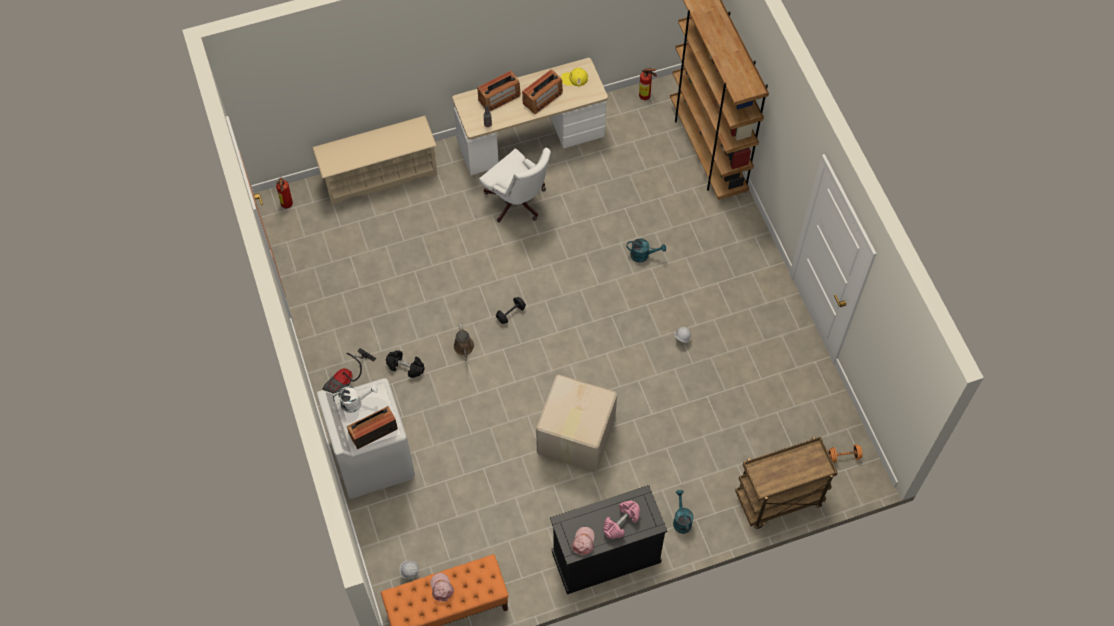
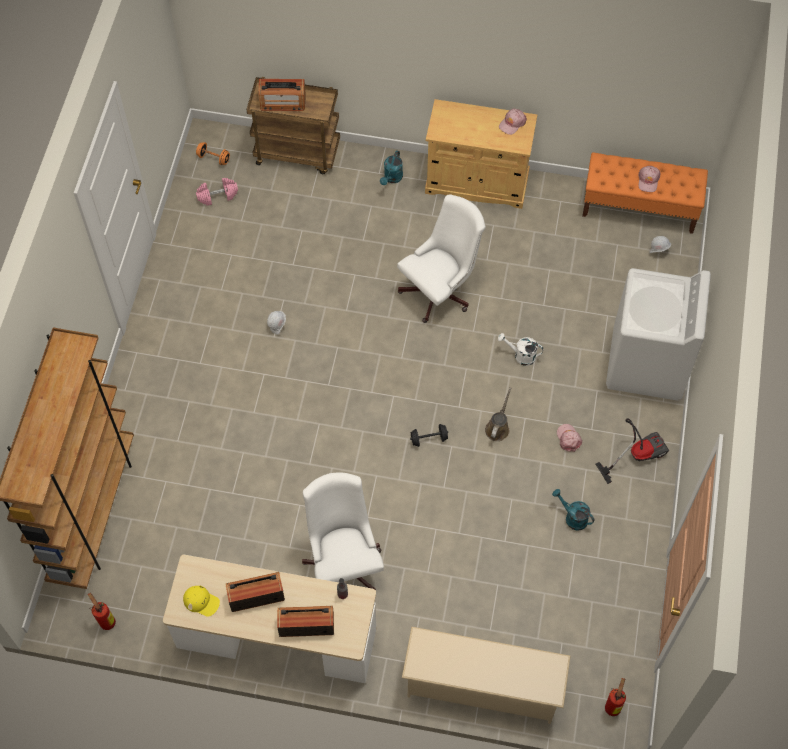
camera: 150 degrees left, 0 degrees up
white watering can [333,385,378,413] -> white watering can moved to [498,333,543,366]
radio [347,406,398,449] -> radio moved to [258,79,306,111]
black dumbbell [386,350,425,378] -> pink cap [557,424,582,452]
cardboard box [536,374,617,472] -> white office chair [397,194,486,323]
black cabinet [550,485,667,594] -> beige cabinet [425,99,537,209]
pink dumbbell [603,500,640,539] -> pink dumbbell moved to [196,178,238,206]
turquoise watering can [627,238,666,262] -> turquoise watering can moved to [552,489,595,530]

